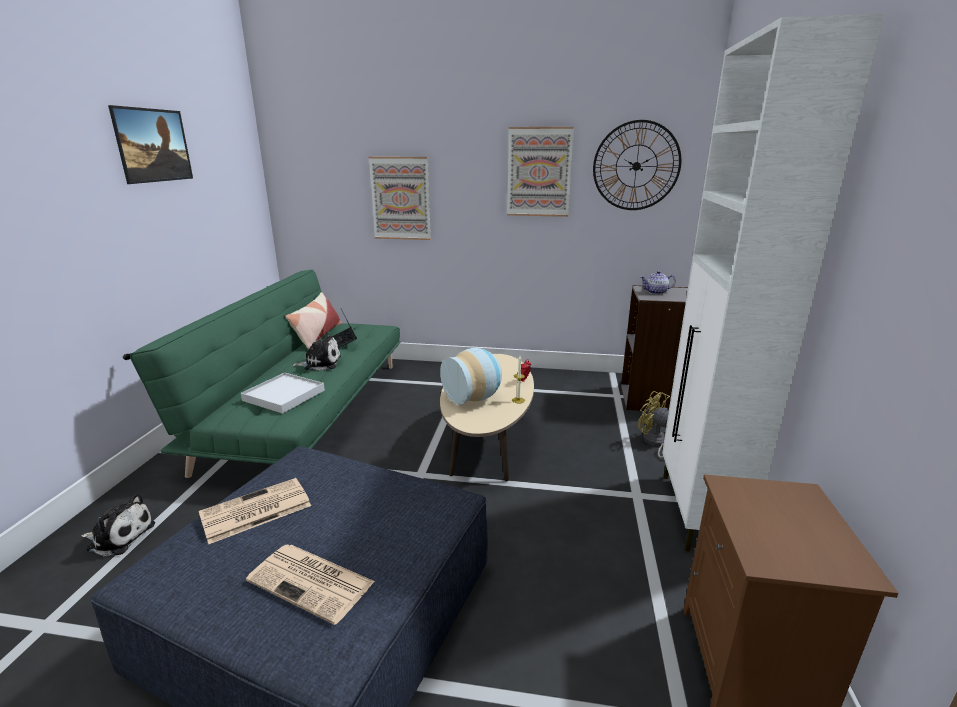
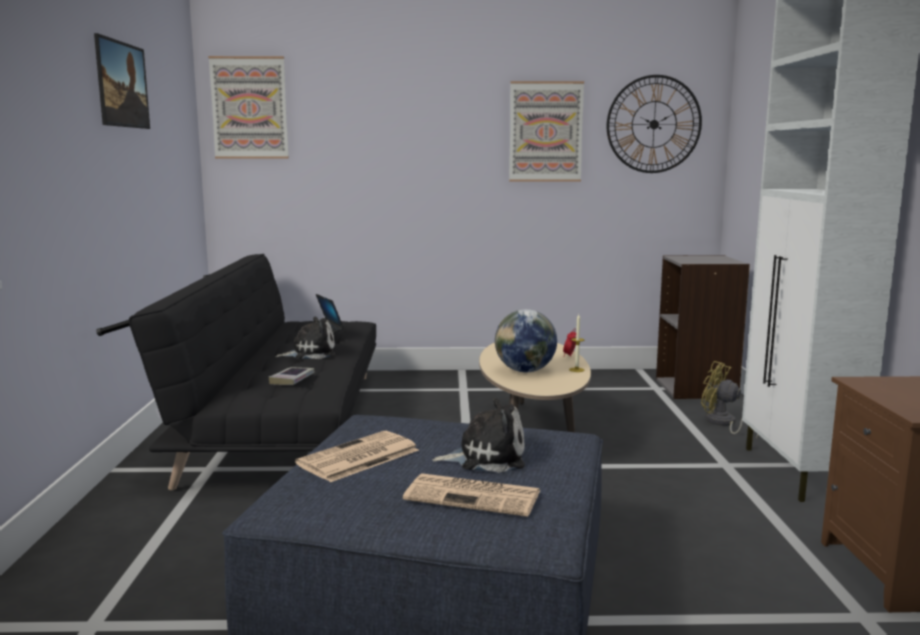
camera: 10 degrees left, 10 degrees down
plush toy [81,493,155,556] -> plush toy moved to [432,398,525,473]
green sofa [123,270,401,478] -> black sofa [96,254,376,491]
white tray [241,373,325,414] -> book [269,367,315,385]
pillow [285,292,342,349] -> none
picture [369,157,431,240] -> picture moved to [208,56,289,159]
vase [440,348,502,405] -> globe [495,309,557,372]
teapot [640,271,676,295] -> none

